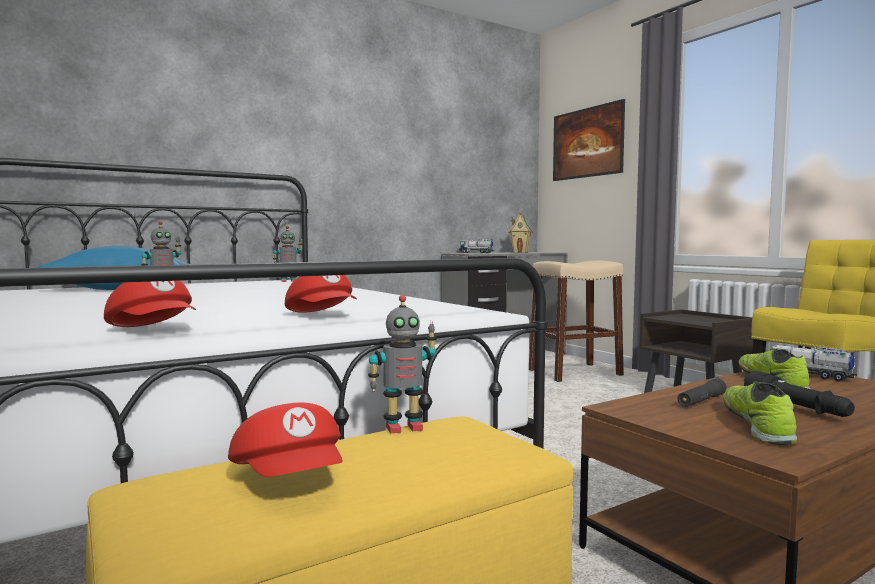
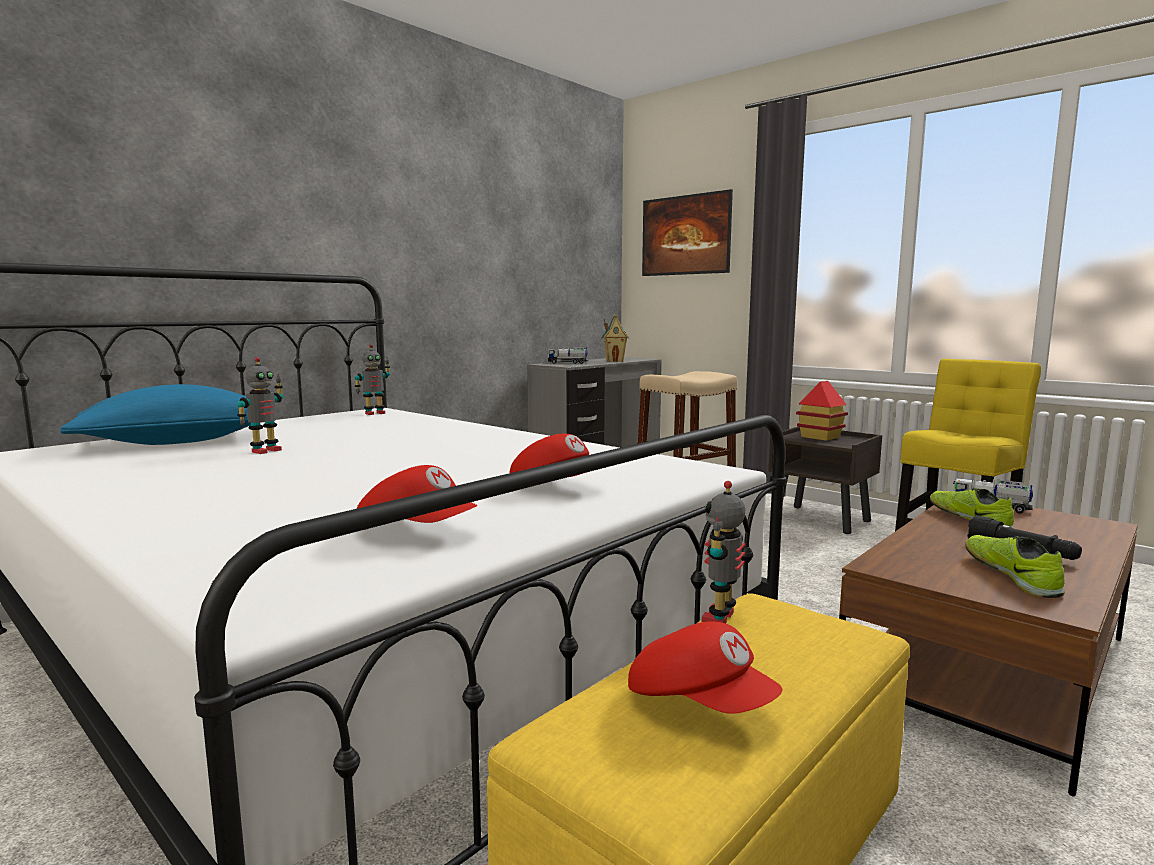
camera: 15 degrees left, 5 degrees up
toy robot [368,295,437,434] -> toy robot turned 150 degrees clockwise [702,481,746,623]
black flashlight [677,378,727,407] -> none
none -> toy house [796,381,848,441]

